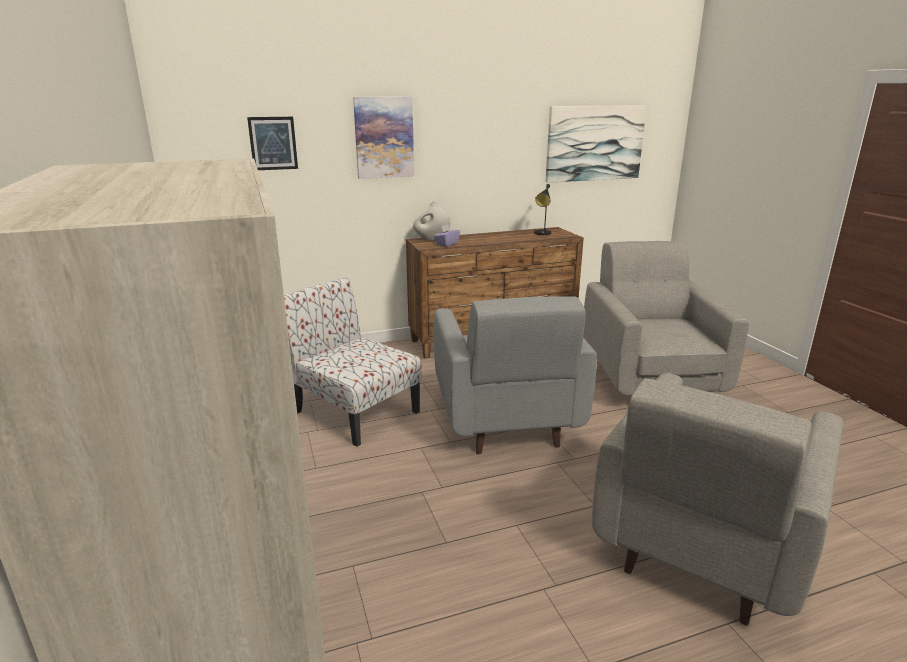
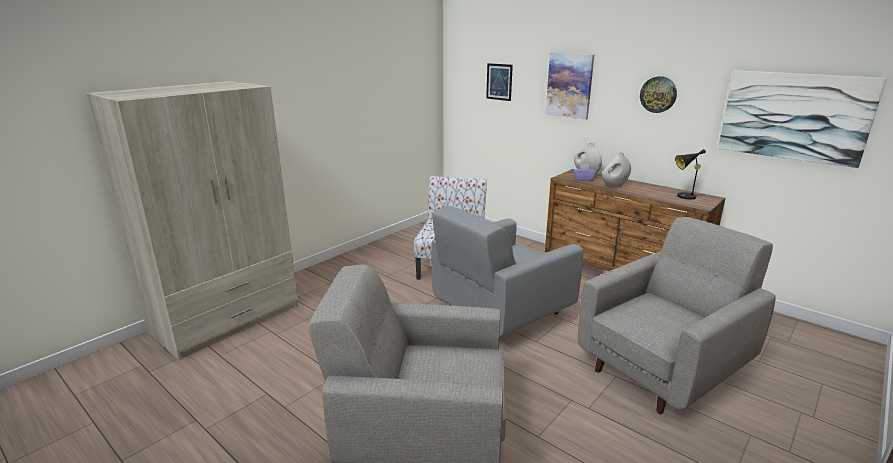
camera: 60 degrees right, 0 degrees up
none -> white vase [602,152,631,188]
none -> wall clock [640,76,677,113]

